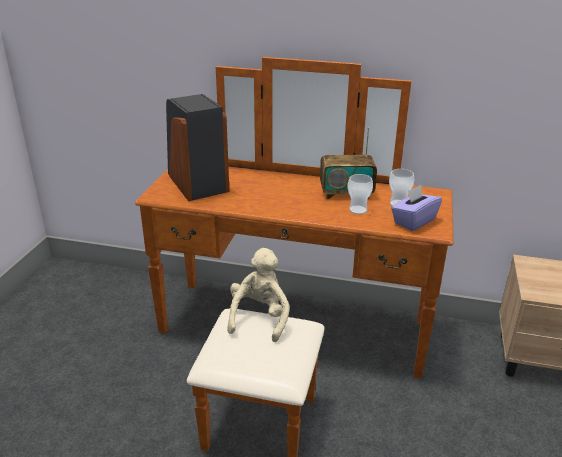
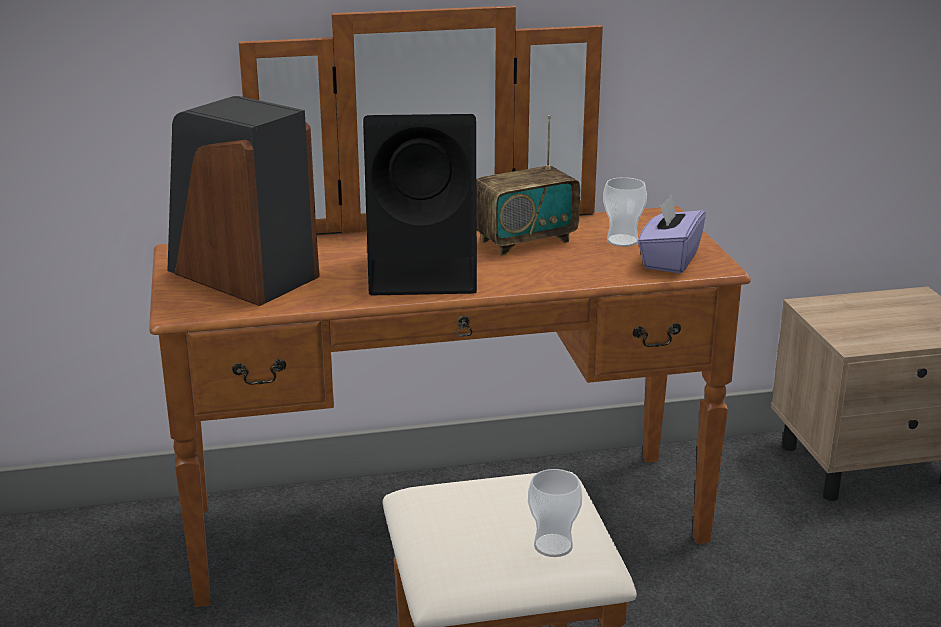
camera: 25 degrees left, 5 degrees down
beige plush toy [227,248,290,342] -> none
cup [347,174,373,214] -> cup moved to [528,469,582,557]
none -> black speaker [363,114,477,295]

